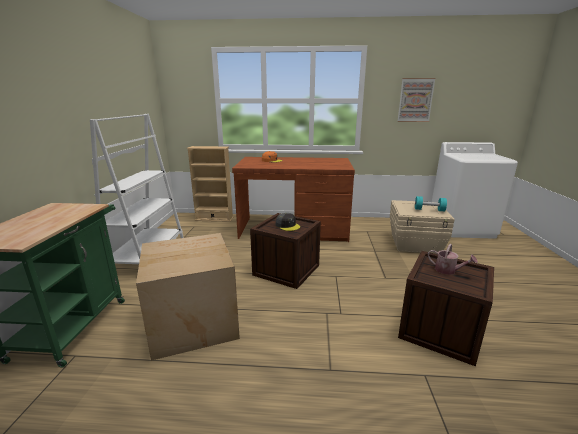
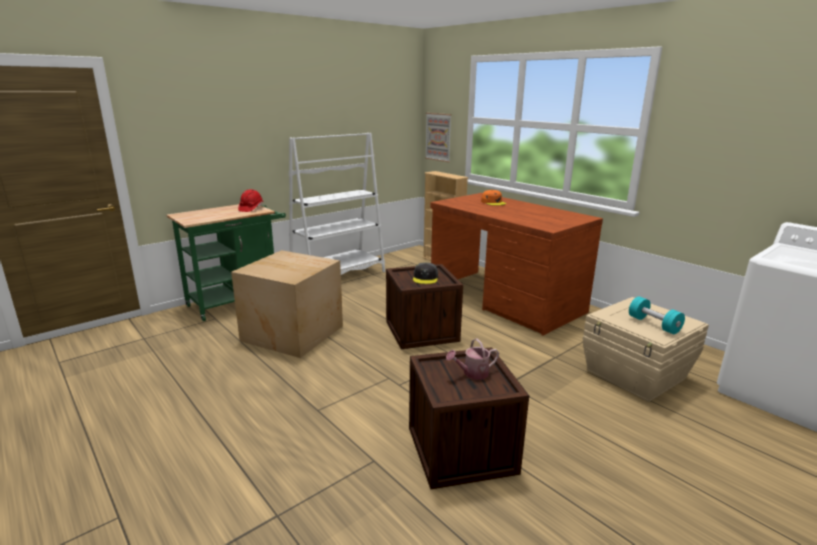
camera: 45 degrees right, 0 degrees up
picture [397,78,436,122] -> picture moved to [425,113,452,162]
watering can [428,244,478,275] -> watering can turned 75 degrees clockwise [446,338,499,380]
none -> red hard hat [238,189,263,212]

